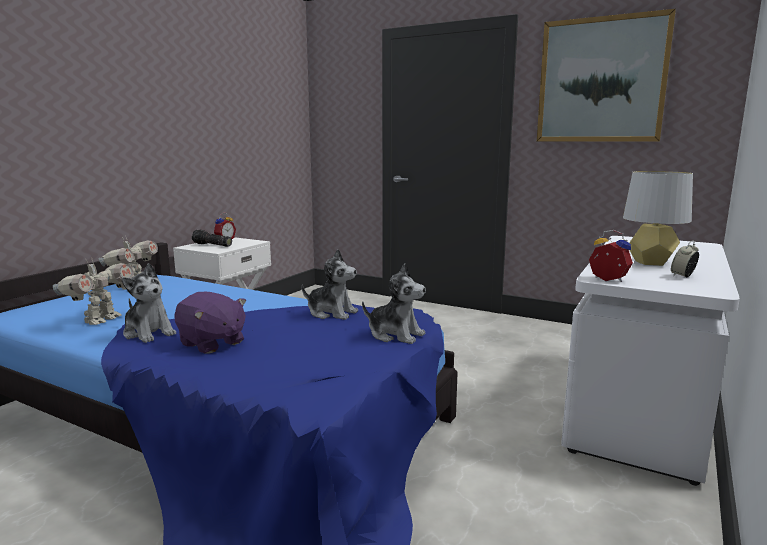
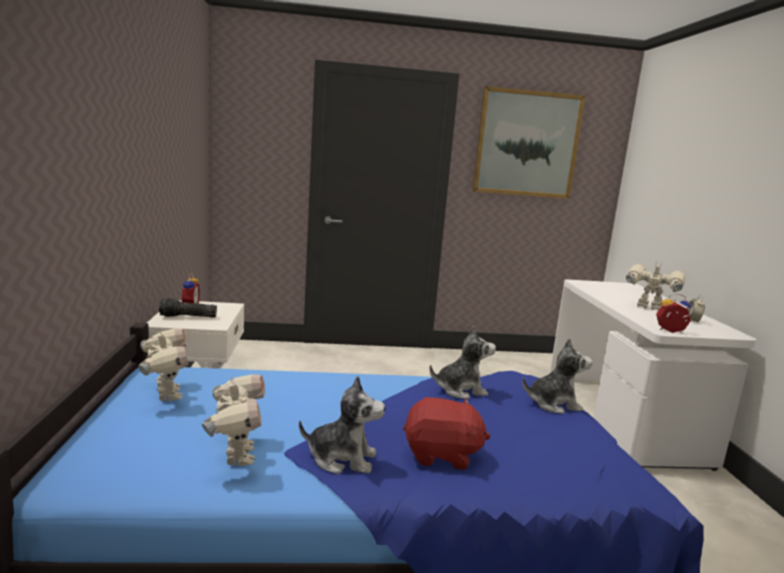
camera: 35 degrees left, 0 degrees up
purple plush toy [174,292,246,354] -> red plush toy [403,397,491,470]
grey table lamp [623,171,693,266] -> toy robot [626,263,686,311]

